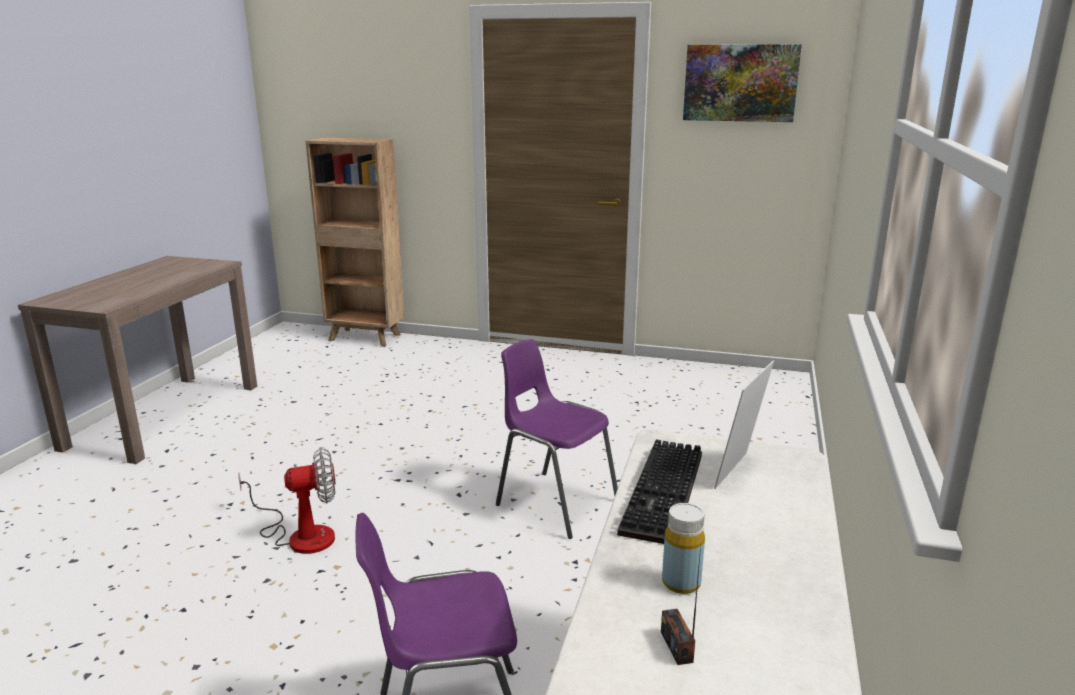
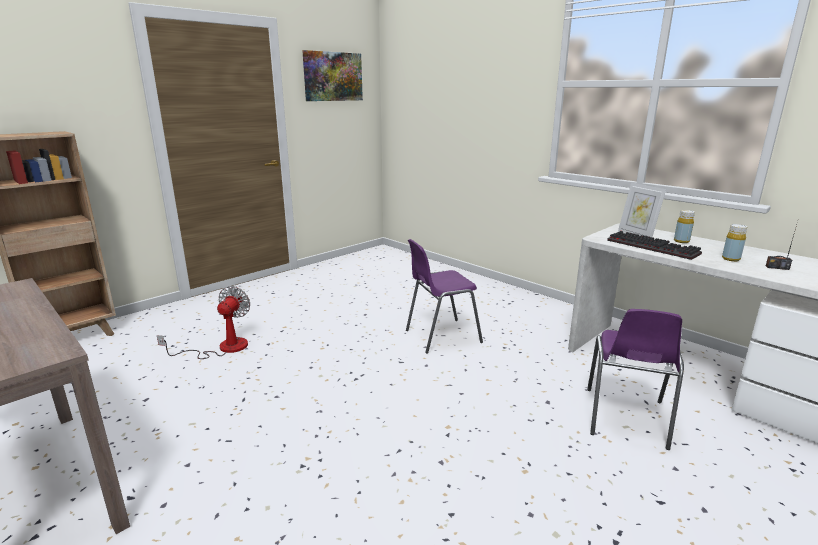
camera: 60 degrees left, 0 degrees up
fan [238,447,335,554] -> fan moved to [157,286,250,359]
none -> yellow bottle [674,210,695,243]

